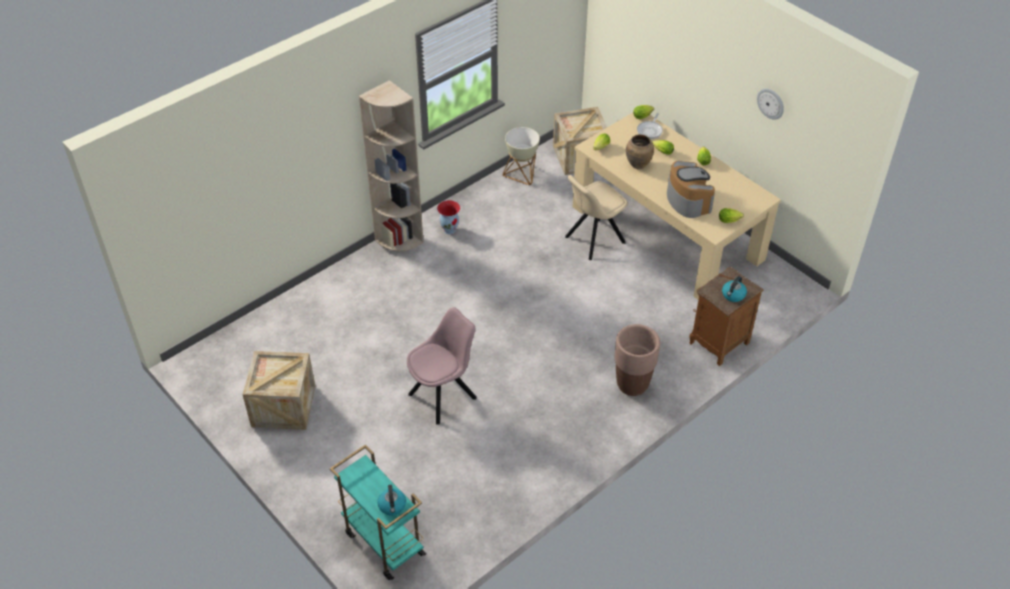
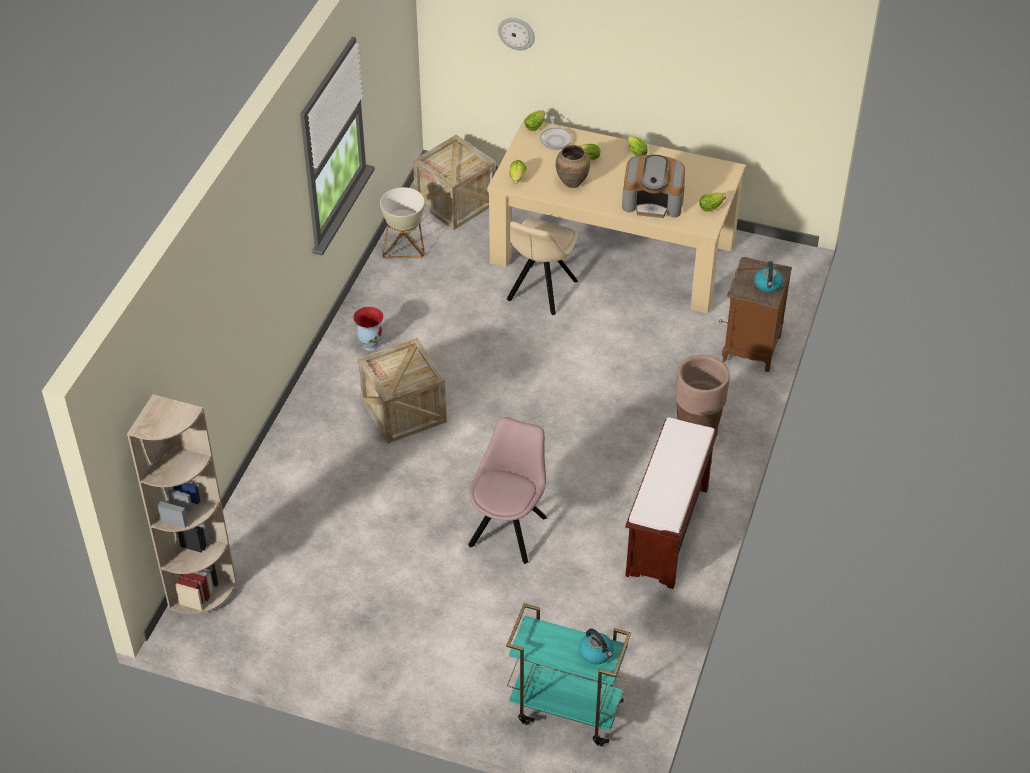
camera: 30 degrees left, 0 degrees up
crate [242,351,316,430] -> crate moved to [358,338,447,444]
beige bookcase [359,80,424,252] -> beige bookcase moved to [127,394,237,614]
coffee machine [667,161,715,218] -> coffee machine turned 150 degrees clockwise [622,155,685,218]
wall clock [757,89,784,120] -> wall clock moved to [498,18,535,50]
none -> brown bench [625,417,718,589]

